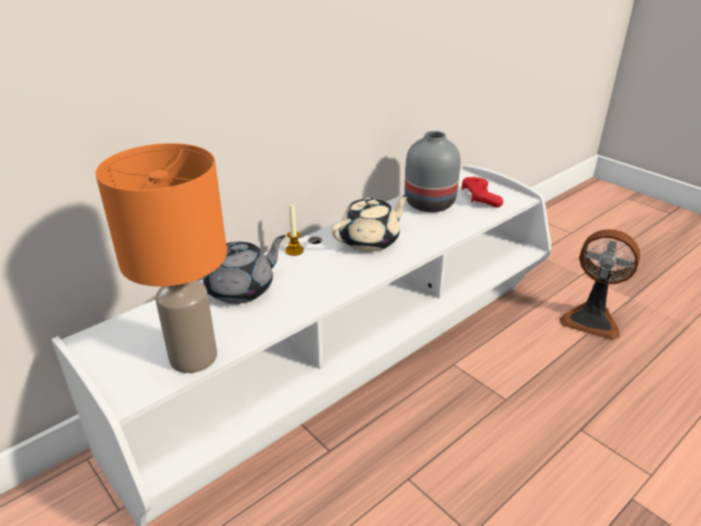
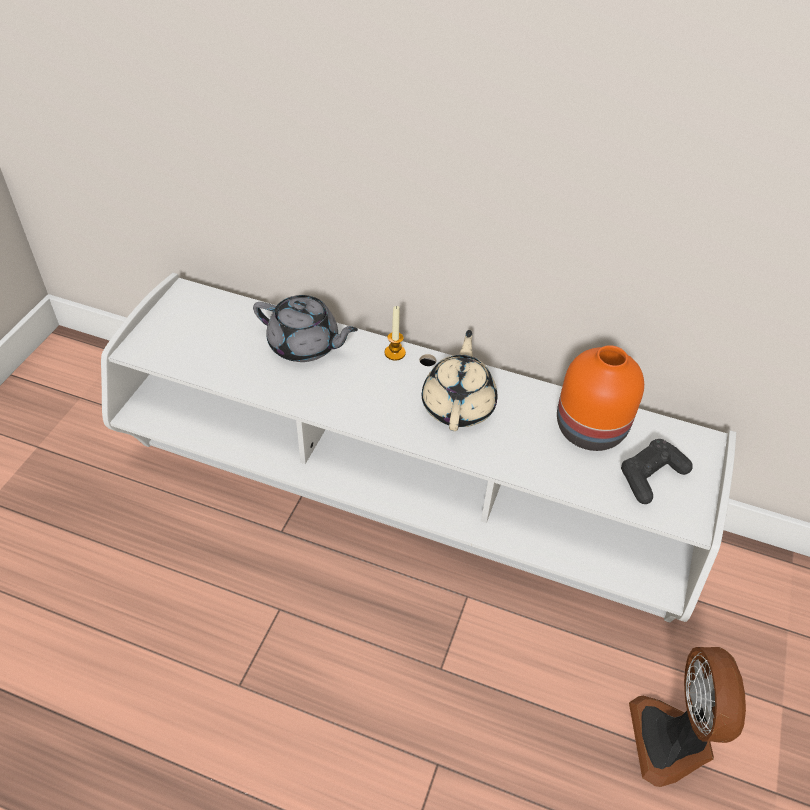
camera: 60 degrees right, 15 degrees up
orange table lamp [96,143,227,373] -> none
beige teapot [332,194,409,252] -> beige teapot turned 105 degrees counterclockwise [422,330,497,431]
grey vase [405,131,461,212] -> orange vase [557,345,644,451]
red game controller [462,177,503,207] -> black game controller [621,439,693,504]

